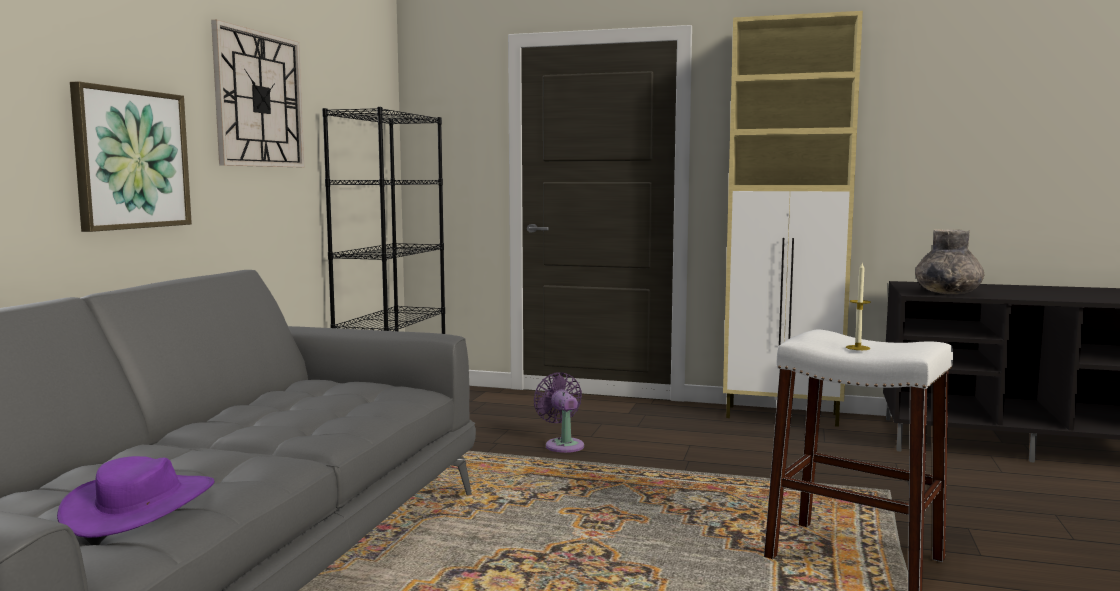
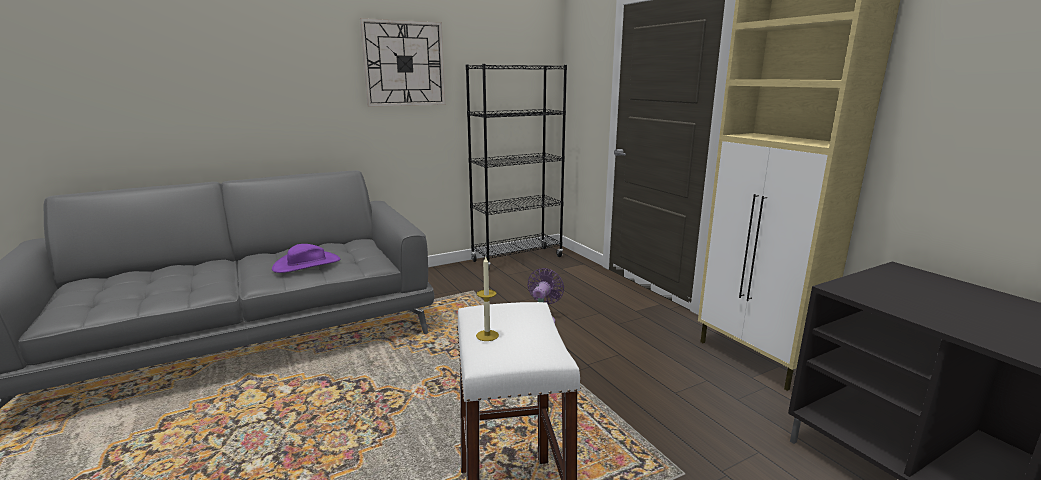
camera: 45 degrees right, 10 degrees up
purple hat [57,456,215,538] -> purple hat moved to [272,244,340,273]
picture [70,81,192,232] -> none
grey vase [915,229,985,294] -> none

